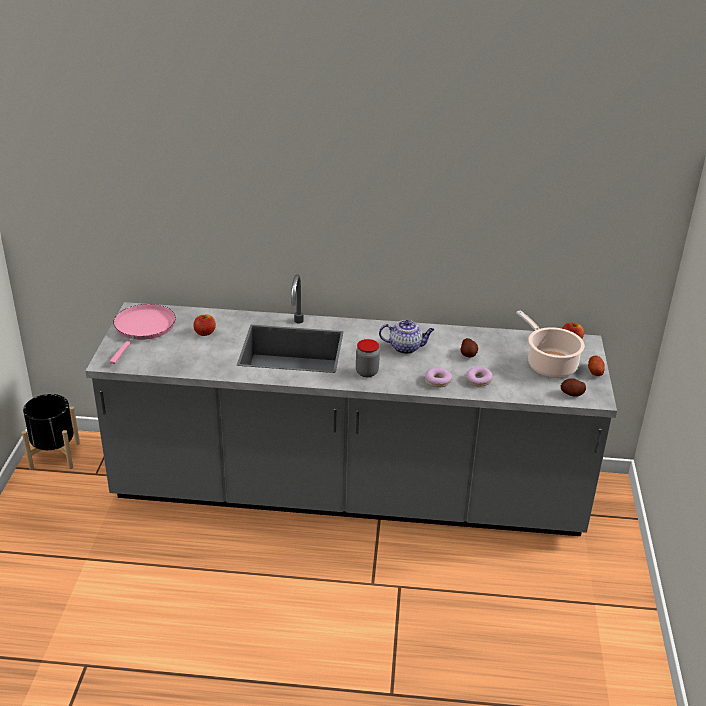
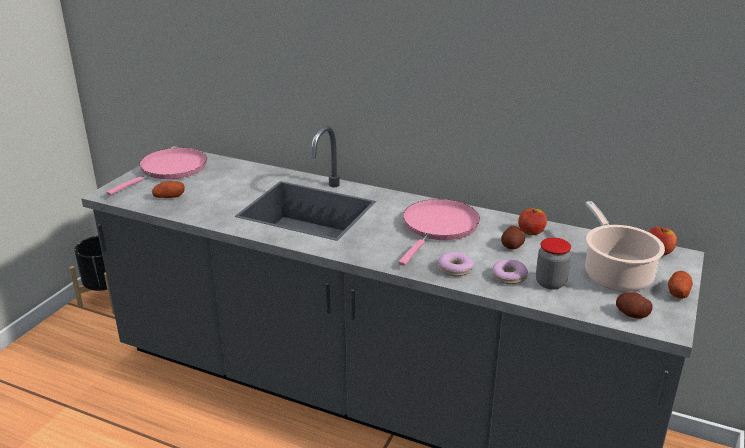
camera: 20 degrees right, 5 degrees down
apple [193,314,216,336] -> apple moved to [518,209,547,235]
jar [356,339,380,377] -> jar moved to [536,238,571,290]
teapot [379,320,434,354] -> pink frying pan [398,199,480,266]
none -> potato [152,181,184,198]

